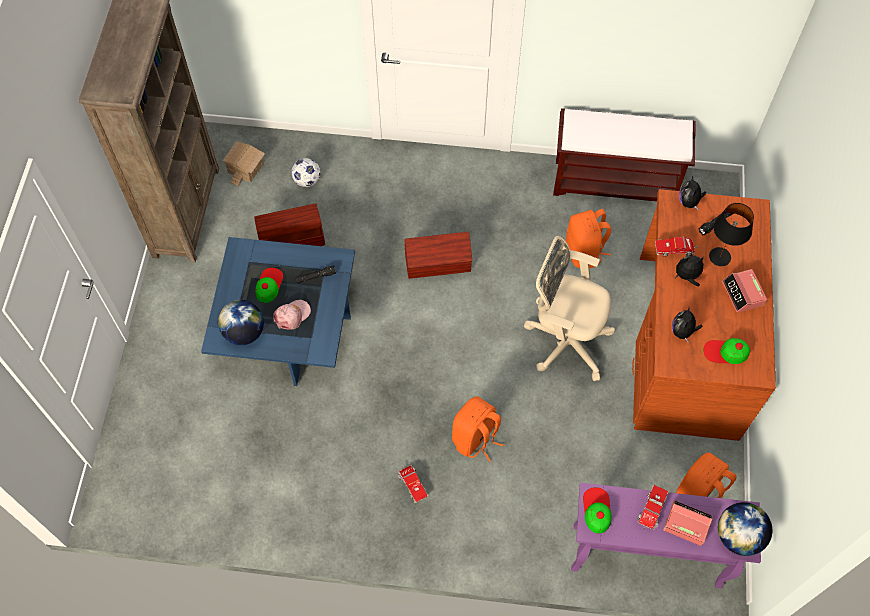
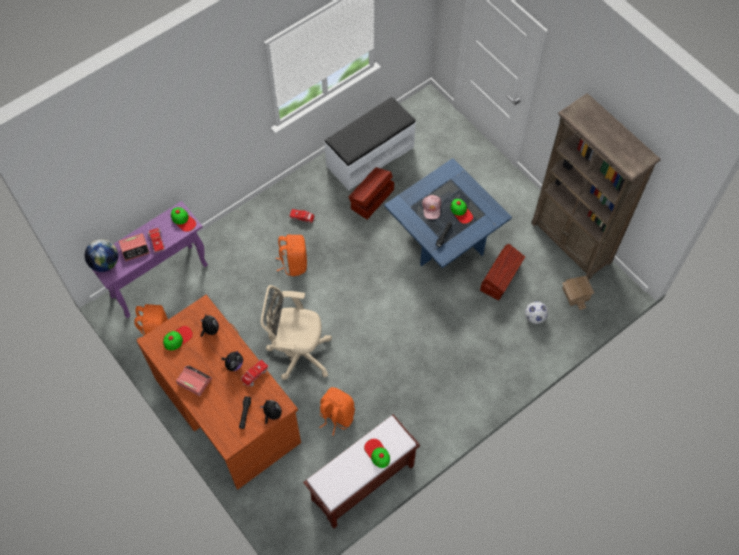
camera: 135 degrees right, 0 degrees up
globe [218,300,264,345] -> none
brown storage box [404,232,472,279] -> brown storage box moved to [349,167,394,219]
beige office chair [524,236,615,381] -> beige office chair turned 150 degrees counterclockwise [261,285,332,380]
black table lamp [709,203,754,266] -> none
none -> white bench [324,97,416,190]
none -> cap [364,439,390,468]

